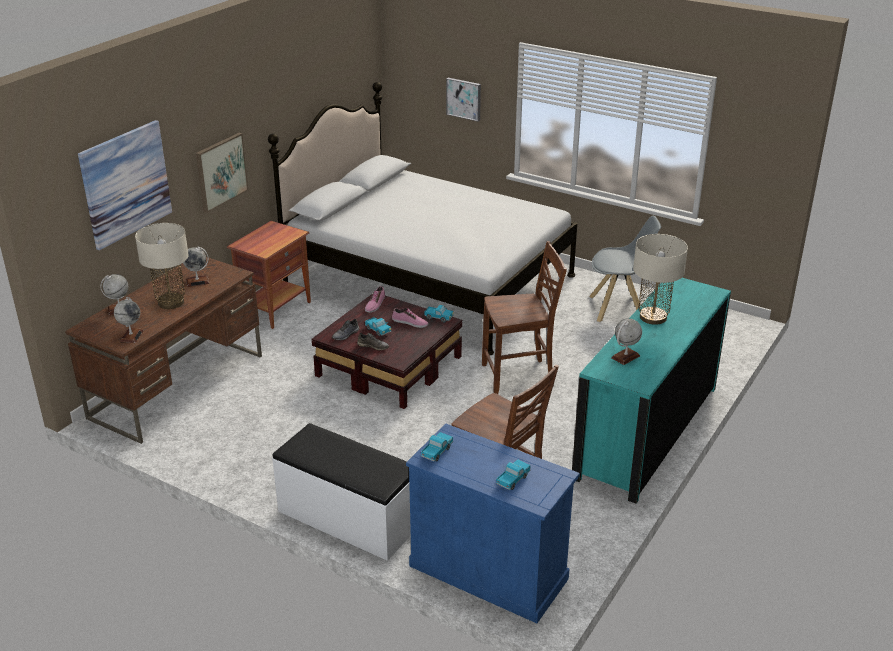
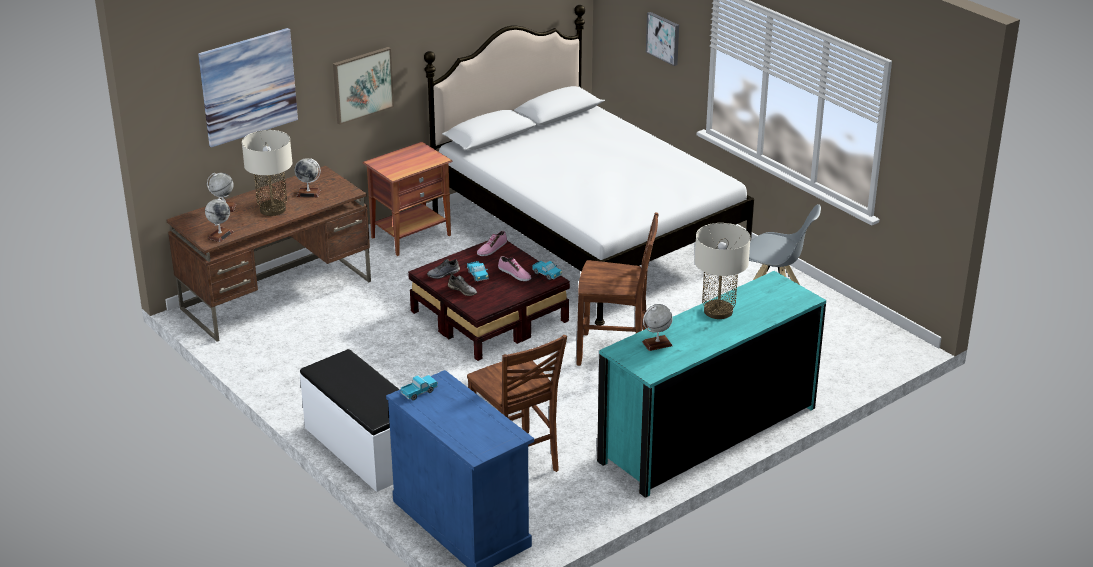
camera: 20 degrees right, 0 degrees up
toy truck [496,459,531,490] -> none

